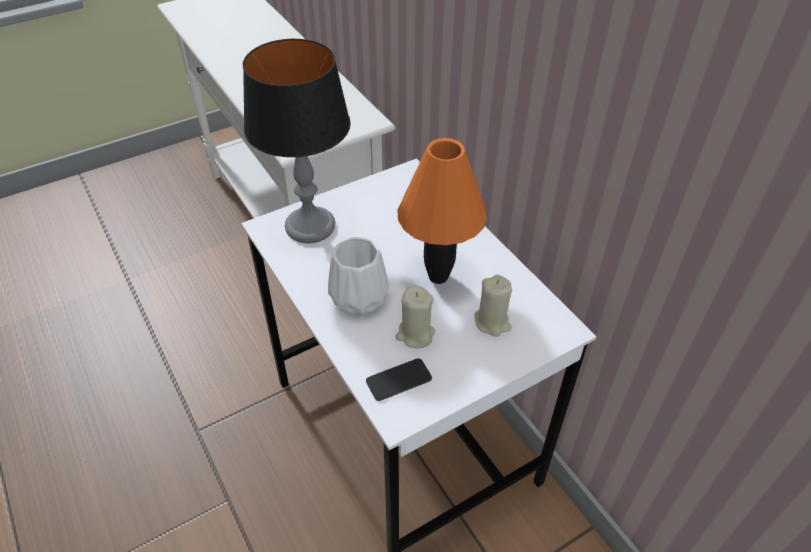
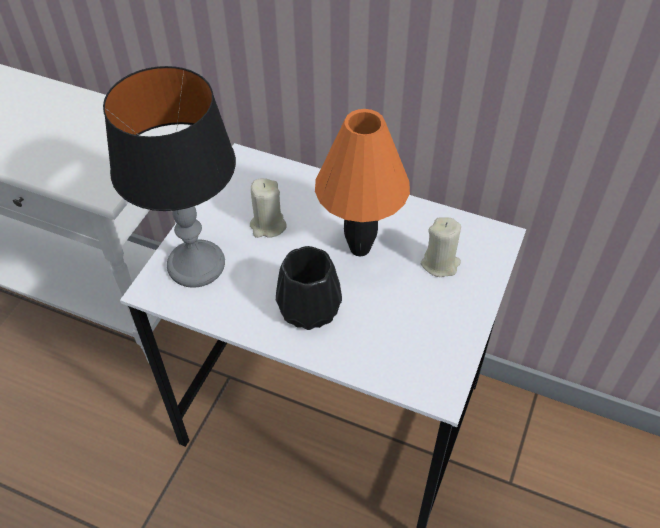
camera: 35 degrees left, 5 degrees up
white vase [328,237,389,316] -> black vase [276,246,342,330]
phone [366,358,432,401] -> none
beige candle [395,285,435,348] -> beige candle moved to [250,178,287,238]

